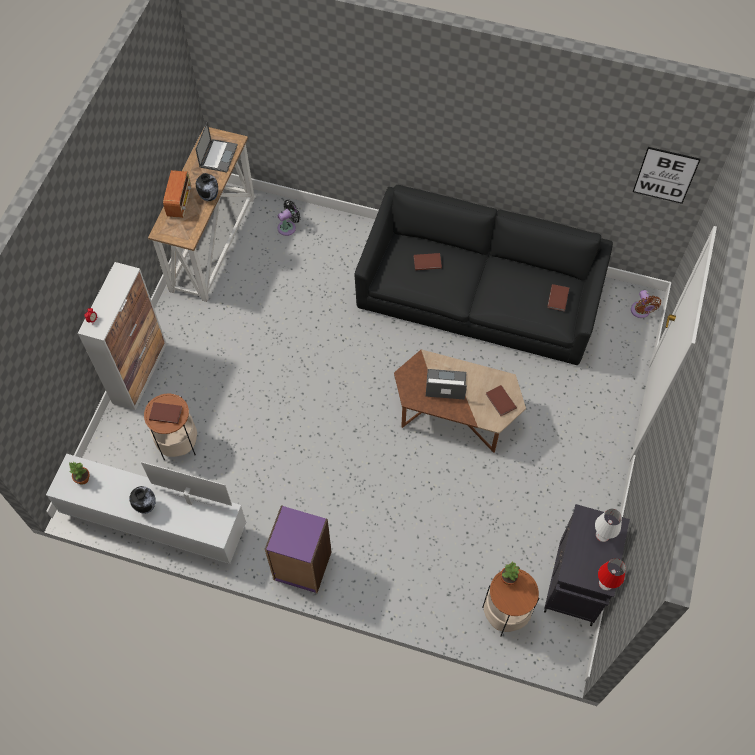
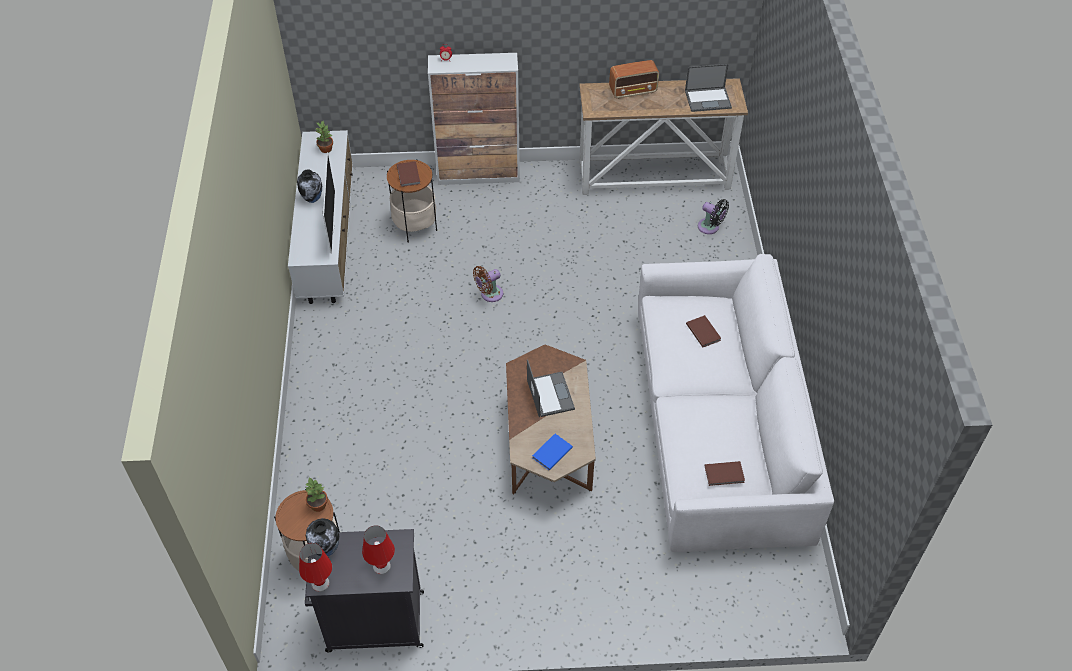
camera: 70 degrees right, 10 degrees down
vase [196,173,218,201] -> vase moved to [306,518,339,556]
purple bookcase [265,505,332,593] -> none
black sofa [354,185,613,365] -> white sofa [638,254,834,552]
brown book [486,385,517,416] -> blue book [532,434,573,470]
white table lamp [595,509,622,542] -> red table lamp [362,525,395,575]
brown fan [631,290,661,318] -> brown fan moved to [473,266,503,302]
picture [633,147,701,204] -> none

